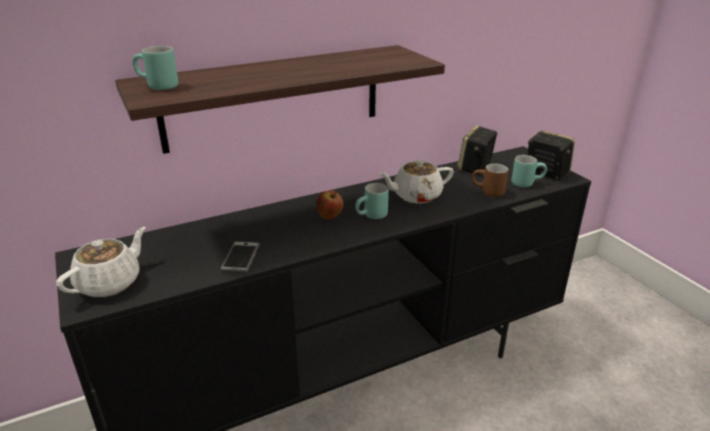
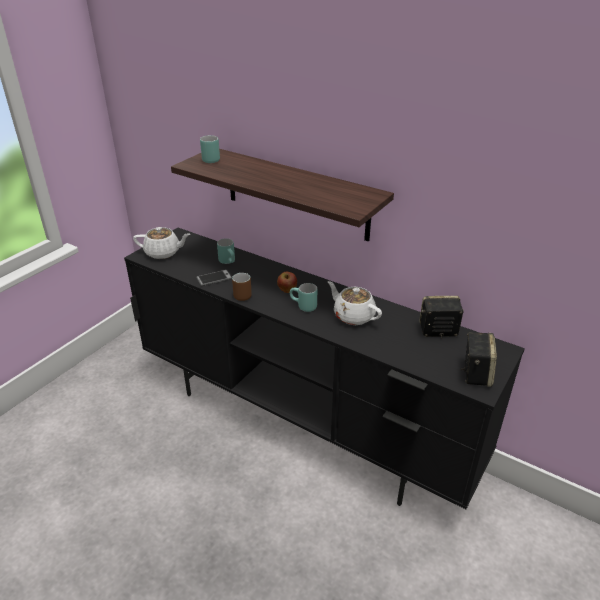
camera: 60 degrees right, 5 degrees up
brown mug [472,163,508,197] -> brown mug moved to [232,273,252,301]
turquoise mug [512,155,547,187] -> turquoise mug moved to [217,238,235,264]

